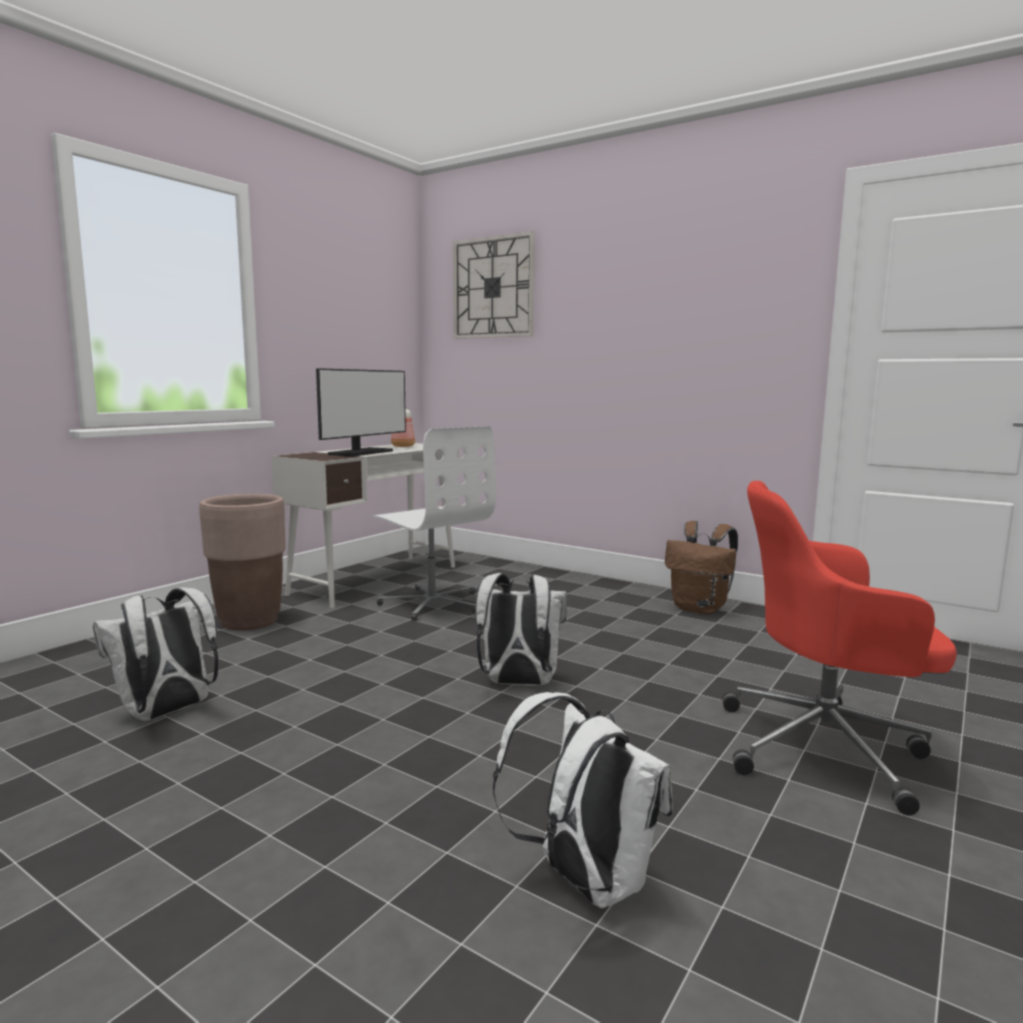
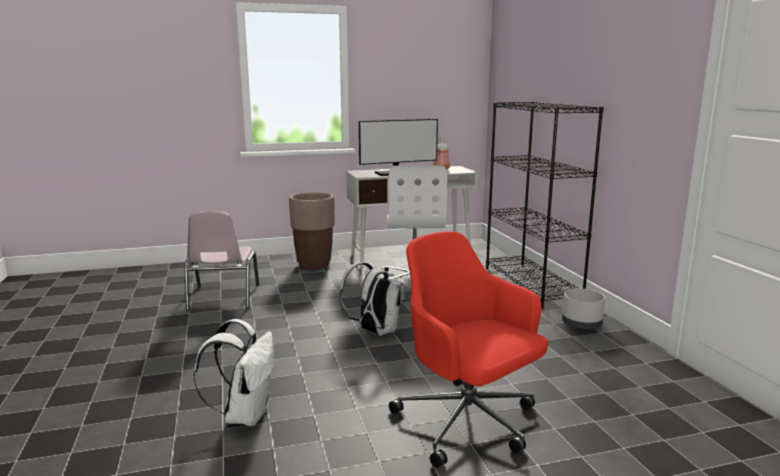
camera: 40 degrees right, 5 degrees up
white backpack [93,588,219,721] -> pink chair [184,211,259,310]
wall clock [453,231,535,339] -> none
brown backpack [665,521,738,614] -> grey planter [562,289,605,330]
none -> black bookcase [486,102,604,308]

